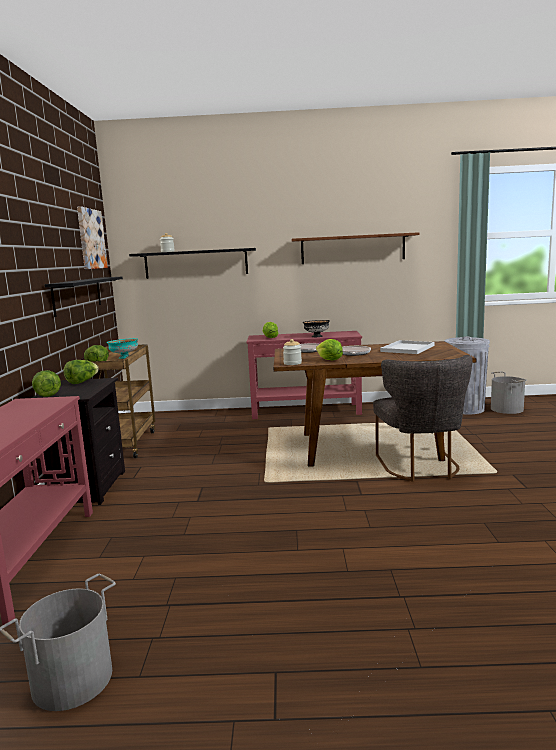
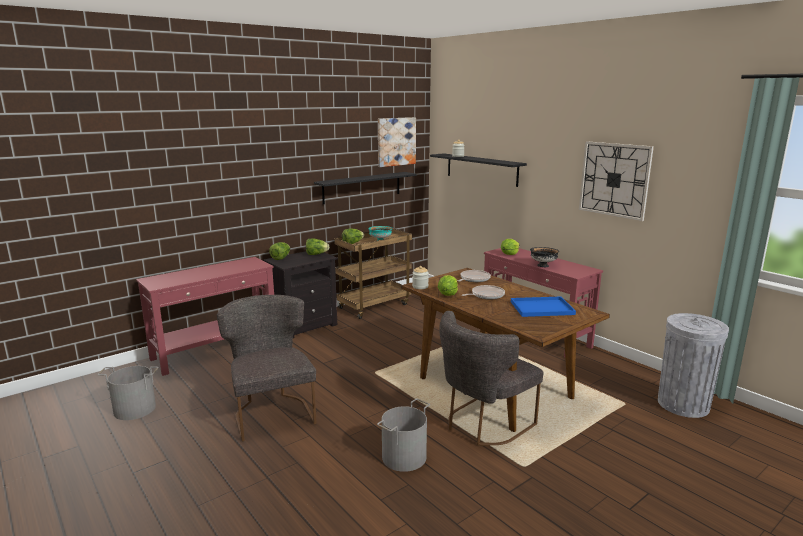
camera: 50 degrees right, 5 degrees up
brown shelf [292,232,419,264] -> wall clock [579,141,654,221]
white tray [380,340,435,354] -> blue tray [511,297,576,317]
grey bucket [491,371,527,414] -> grey bucket moved to [377,398,430,472]
none -> grey chair [217,295,317,442]

